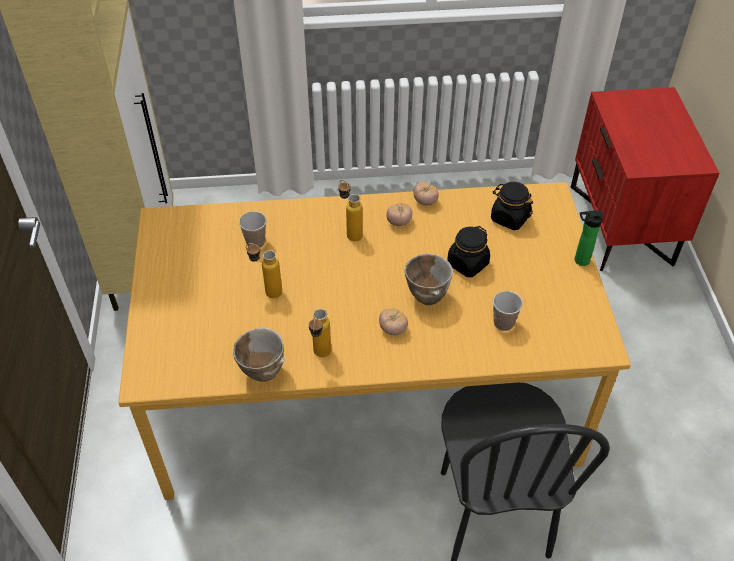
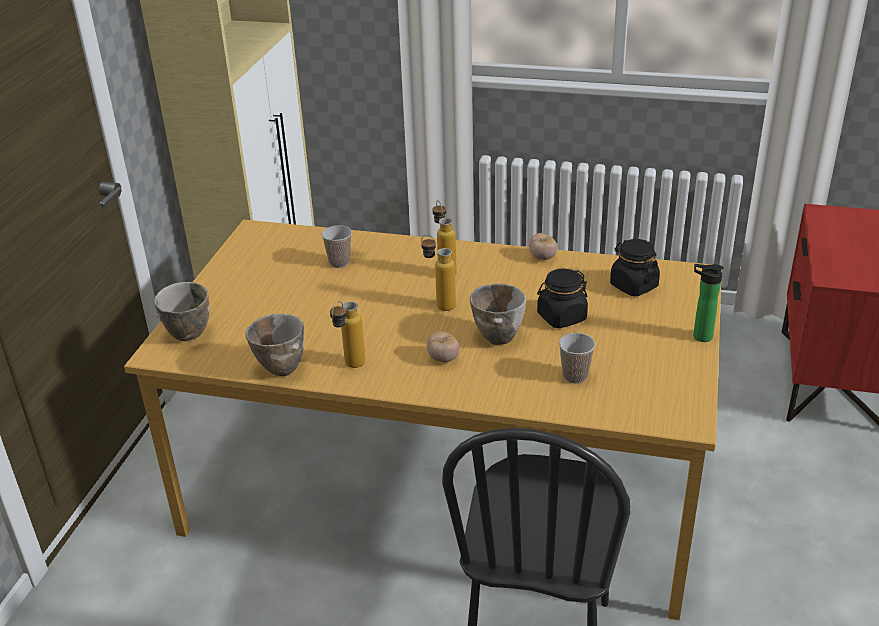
camera: 20 degrees right, 15 degrees down
bottle [246,243,282,298] -> bottle moved to [421,234,456,311]
tomato [387,203,412,226] -> none
none -> bowl [154,282,210,341]

